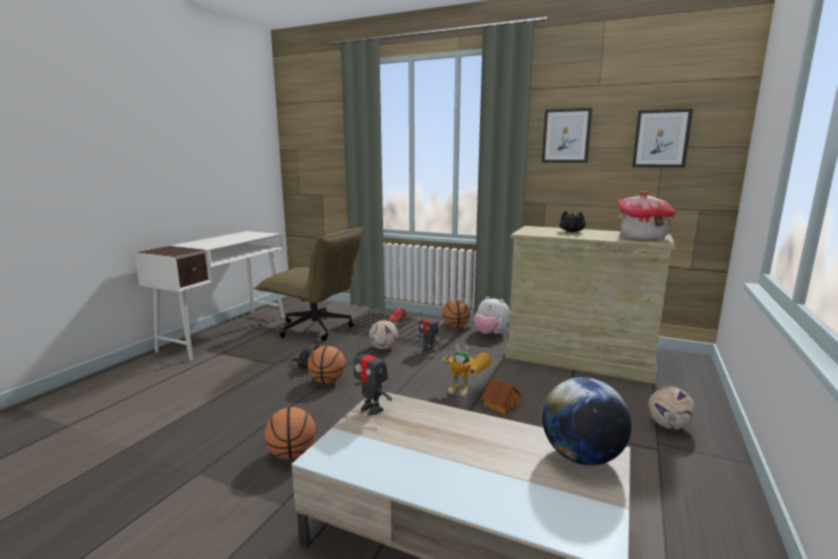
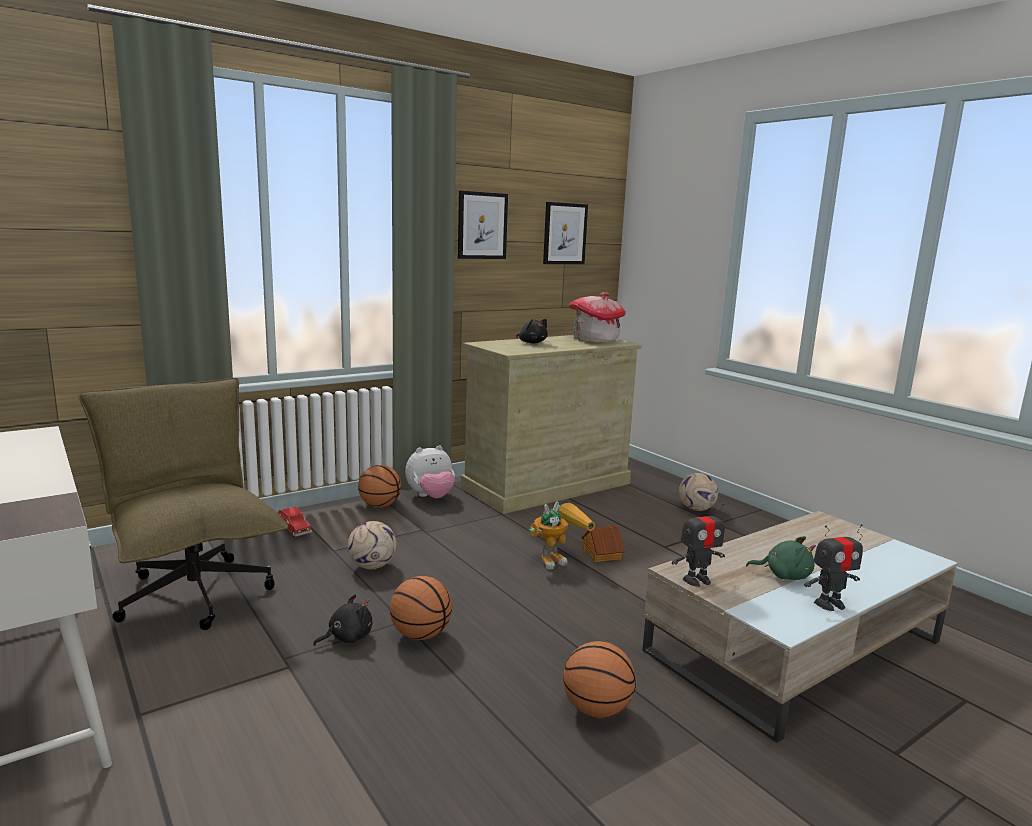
camera: 60 degrees left, 0 degrees up
beige office chair [253,228,366,341] -> beige office chair turned 90 degrees counterclockwise [78,378,288,630]
toy robot [418,316,441,353] -> toy robot moved to [804,524,863,611]
globe [542,377,632,465] -> none
none -> green plush toy [746,536,816,580]

